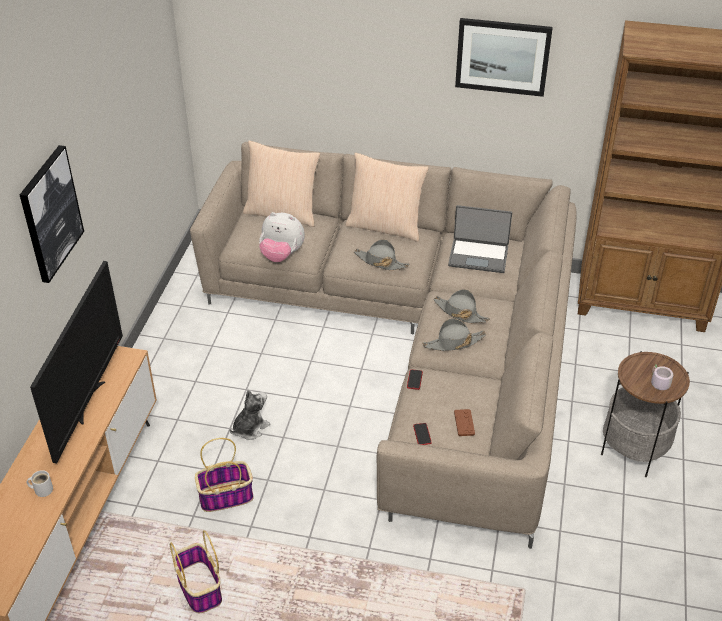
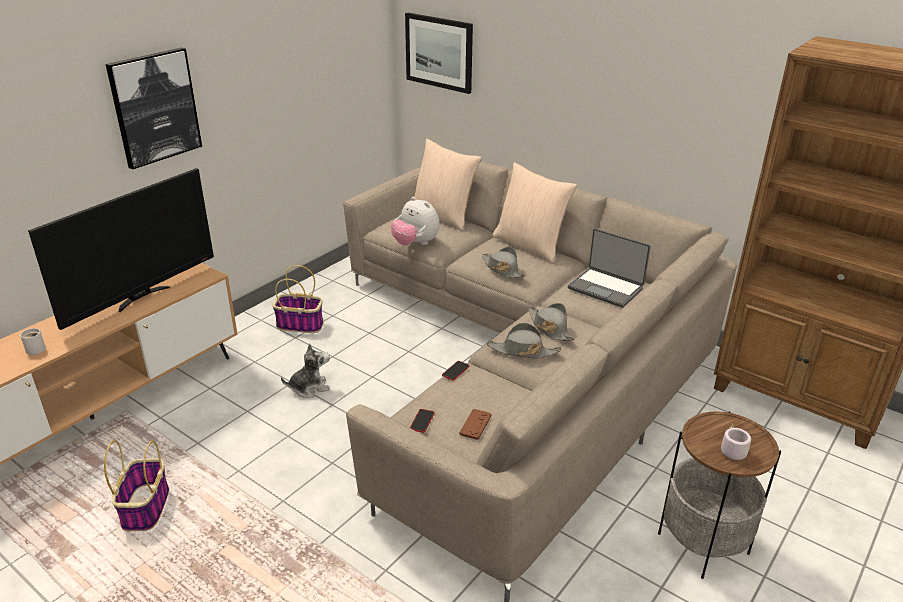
camera: 25 degrees right, 10 degrees down
basket [195,438,254,512] -> basket moved to [272,265,323,333]
picture [455,18,553,97] -> picture moved to [405,13,473,94]

